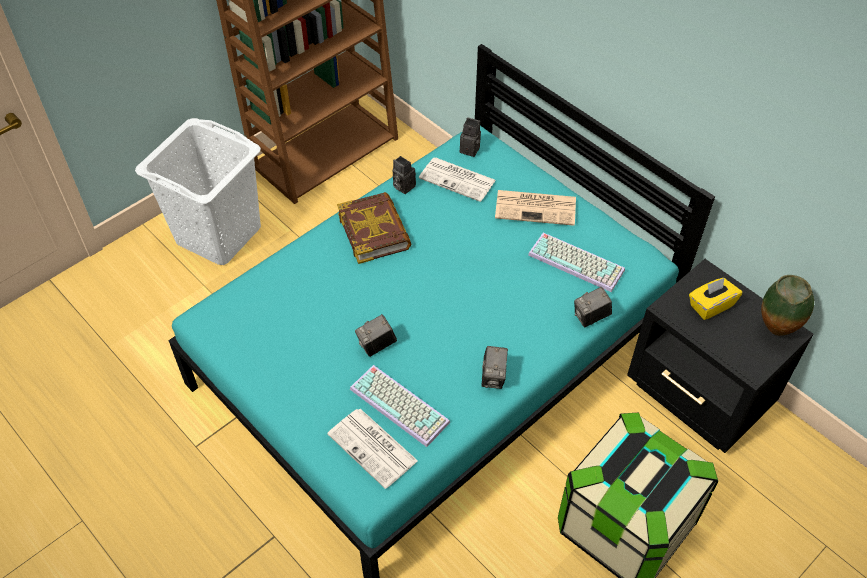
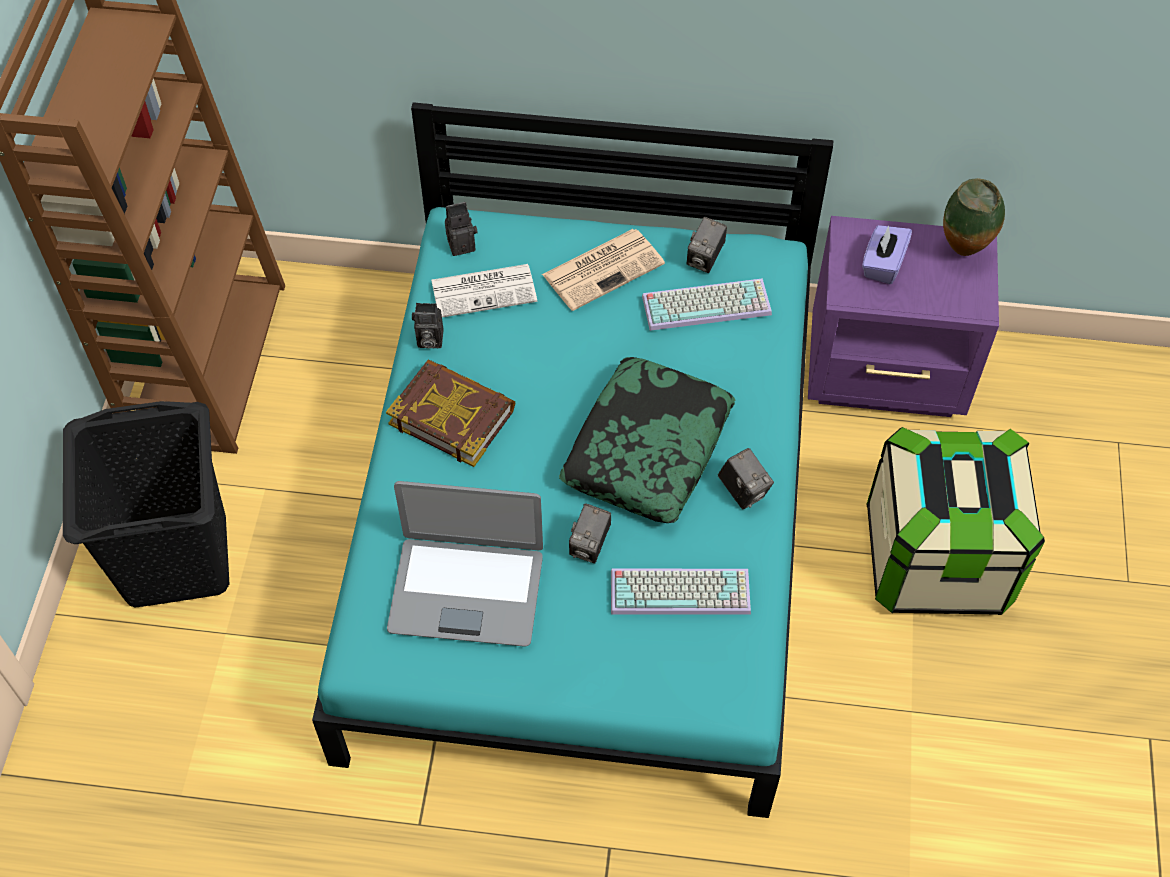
camera: 40 degrees left, 5 degrees up
white laundry basket [135,118,261,265] -> black laundry basket [63,401,229,608]
newspaper [327,409,418,489] -> none
camera [574,287,612,328] -> camera moved to [687,217,727,273]
black nightstand [627,259,814,453] -> purple nightstand [808,216,999,417]
yellow tissue box [689,278,742,320] -> purple tissue box [862,225,912,284]
none -> laptop [387,481,543,647]
none -> pillow [559,357,735,523]

